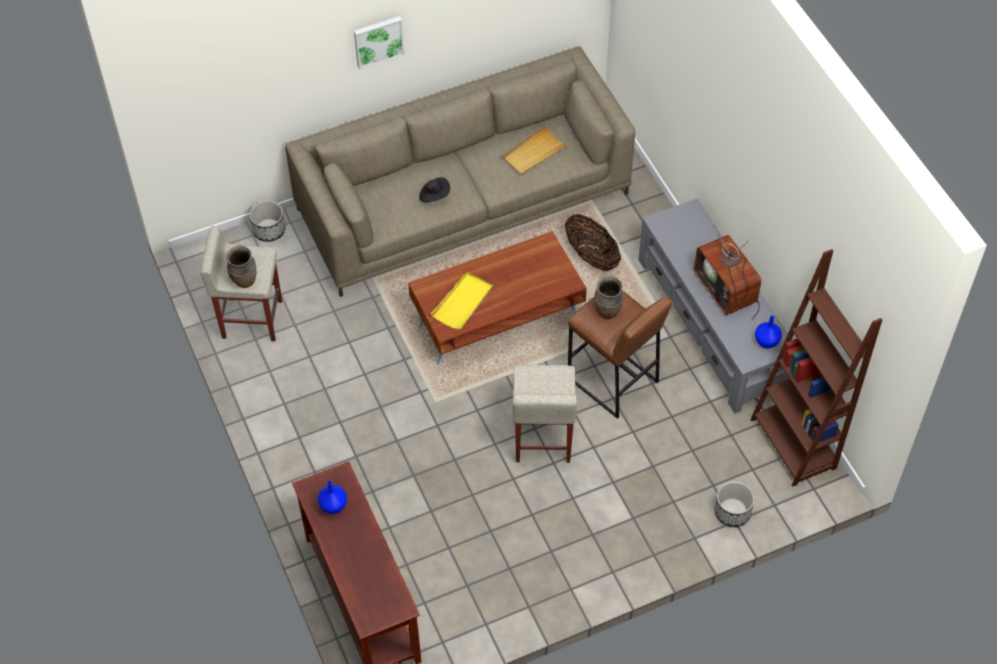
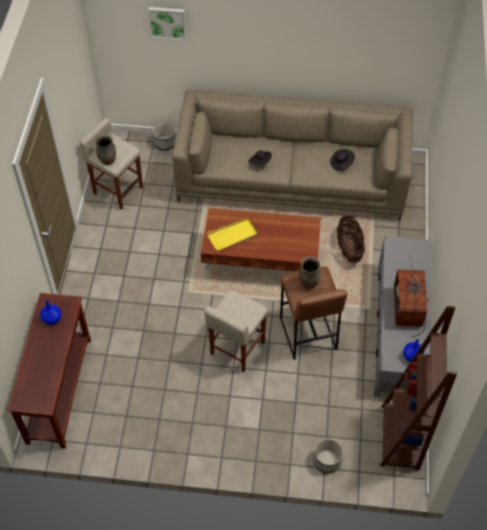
camera: 30 degrees right, 0 degrees up
picture [354,16,405,70] -> picture moved to [148,7,186,40]
beige tray [502,126,567,176] -> black hat [330,149,355,171]

